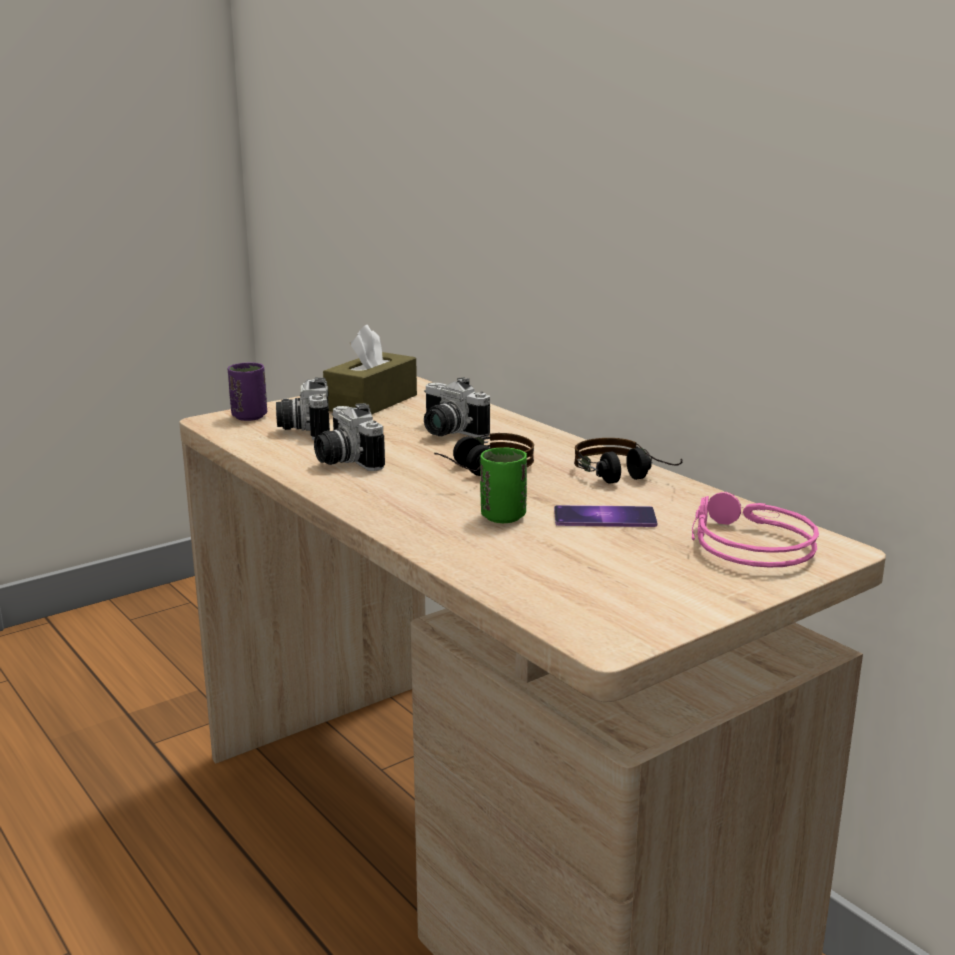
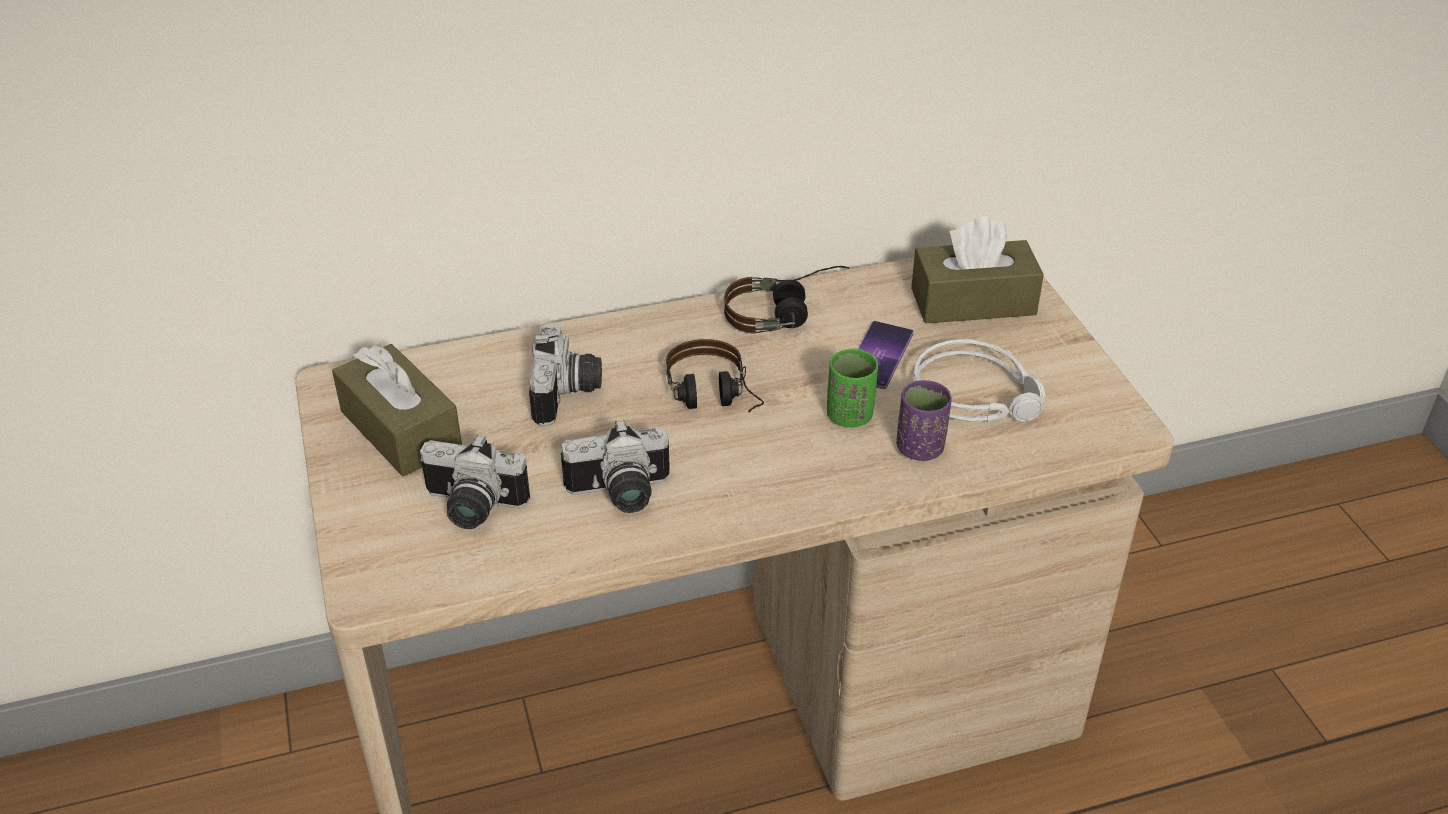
camera: 70 degrees left, 20 degrees up
purple cup [228,363,267,421] -> purple cup moved to [896,380,952,461]
camera [424,377,490,438] -> camera turned 60 degrees counterclockwise [529,325,602,426]
pink headphones [692,492,819,567] -> brown tissue box [911,216,1044,324]
none -> grey headphones [913,339,1046,422]

